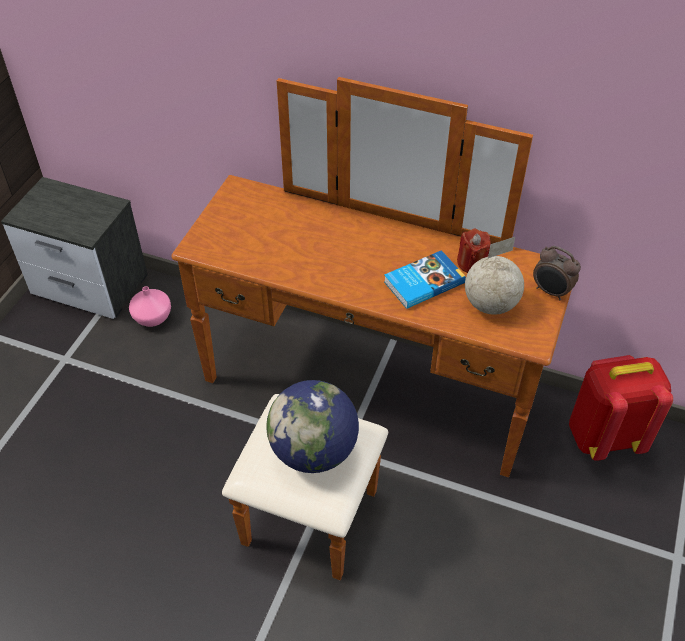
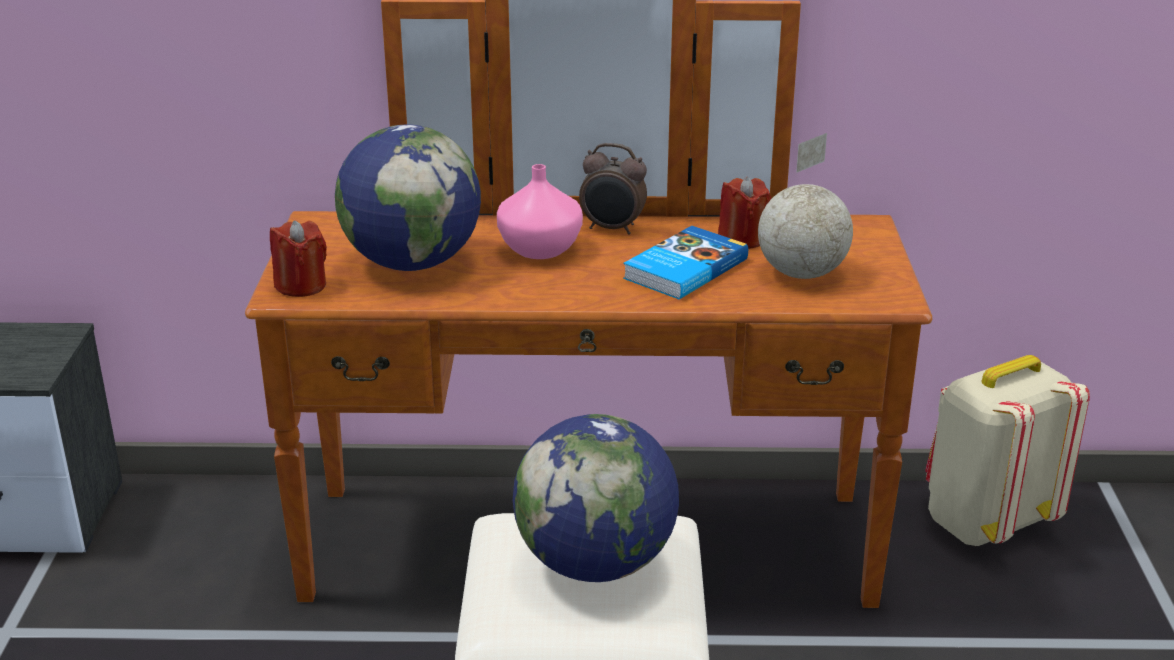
camera: 20 degrees left, 20 degrees down
pink vase [129,286,171,327] -> pink vase moved to [497,164,583,259]
alarm clock [533,246,581,300] -> alarm clock moved to [579,143,647,235]
red backpack [569,355,673,461] -> beige backpack [925,355,1090,546]
none -> red candle [270,220,327,297]
none -> globe [335,124,481,271]

